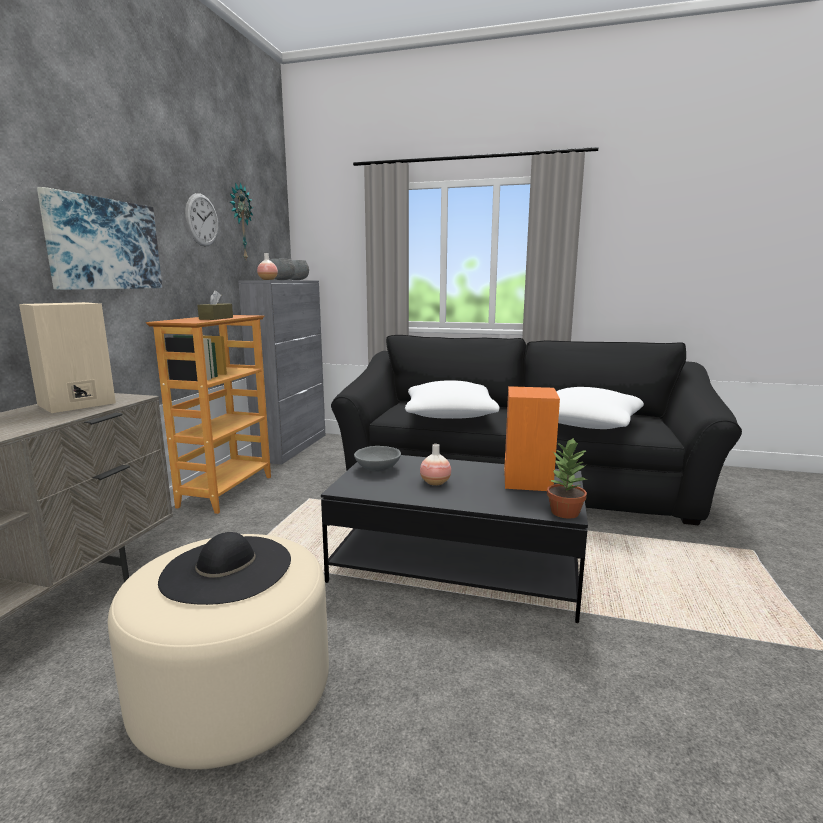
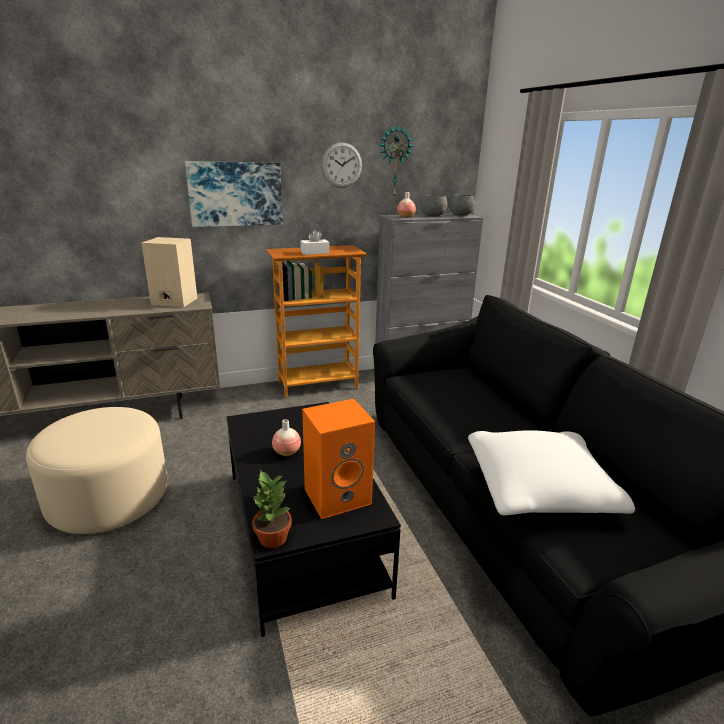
camera: 55 degrees right, 10 degrees up
black hat [158,532,291,605] -> none
brown tissue box [197,290,233,320] -> white tissue box [300,230,329,255]
grey bowl [354,446,401,472] -> none
white pillow [405,380,500,419] -> none

